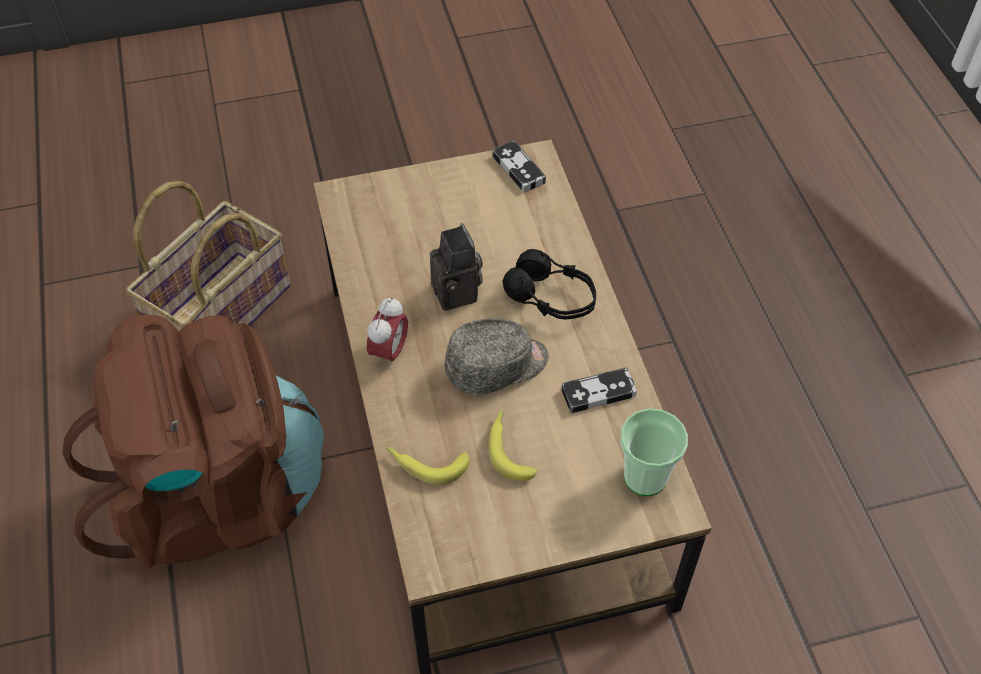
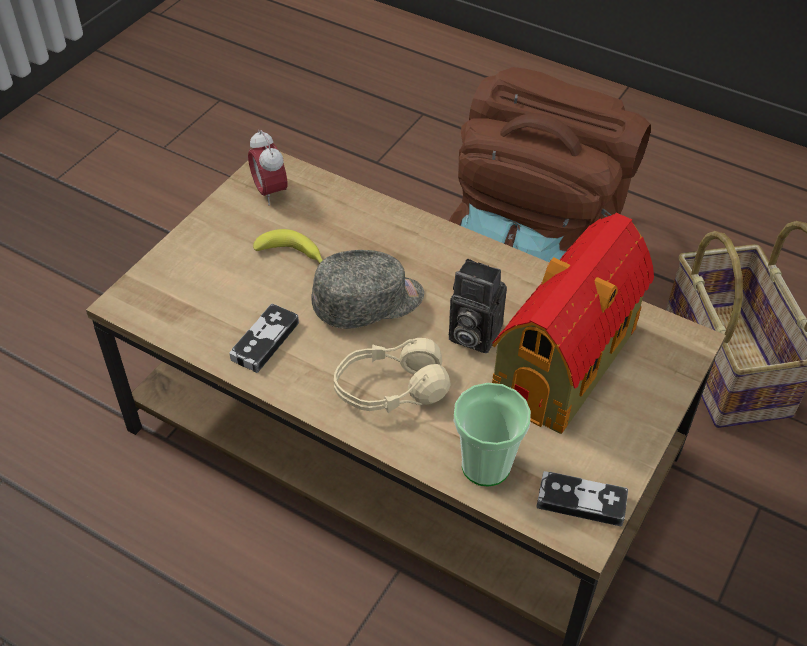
camera: 135 degrees right, 5 degrees down
alarm clock [367,297,408,369] -> alarm clock moved to [248,130,287,205]
banana [386,447,469,485] -> none
grey cap [445,318,549,395] -> grey cap turned 135 degrees counterclockwise [312,250,424,329]
black headphones [502,249,596,320] -> beige headphones [334,338,450,413]
cup [620,409,688,496] -> cup moved to [454,383,531,486]
none -> toy house [492,213,654,434]

